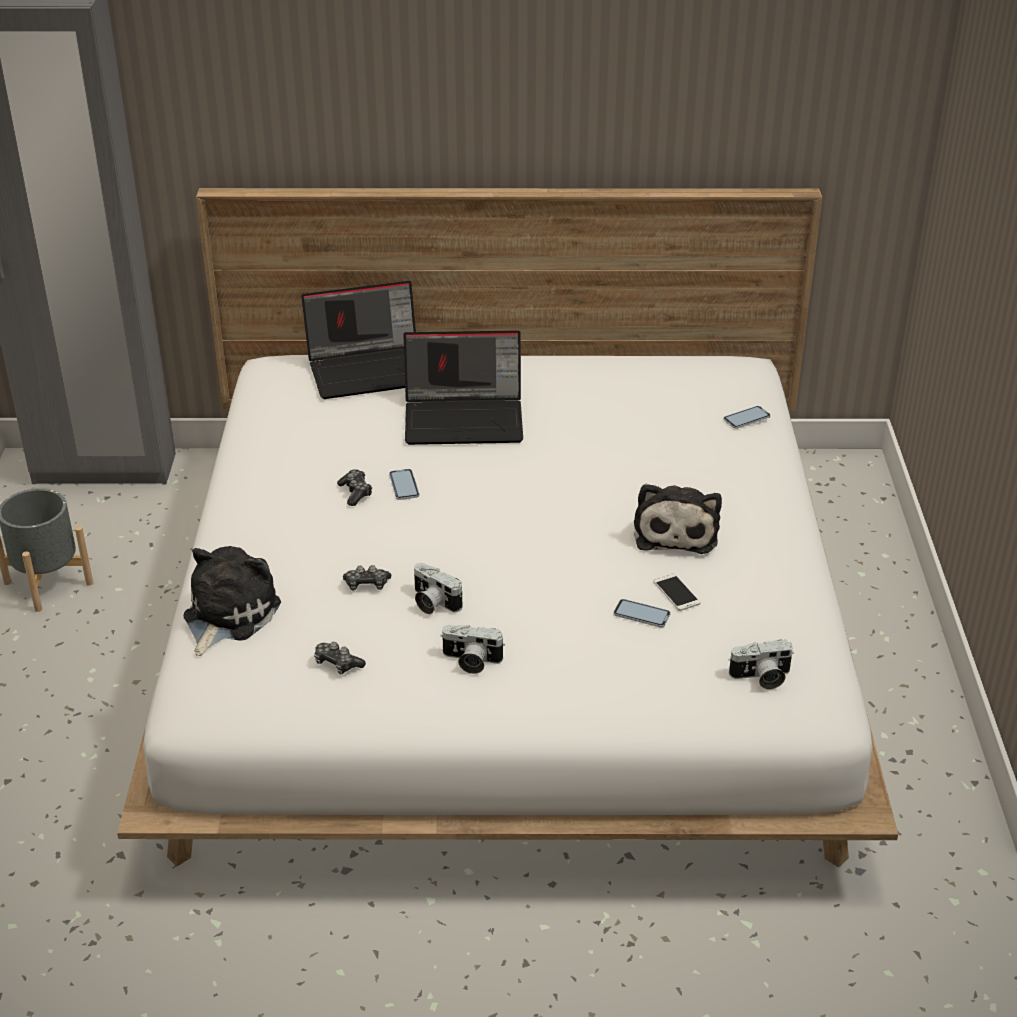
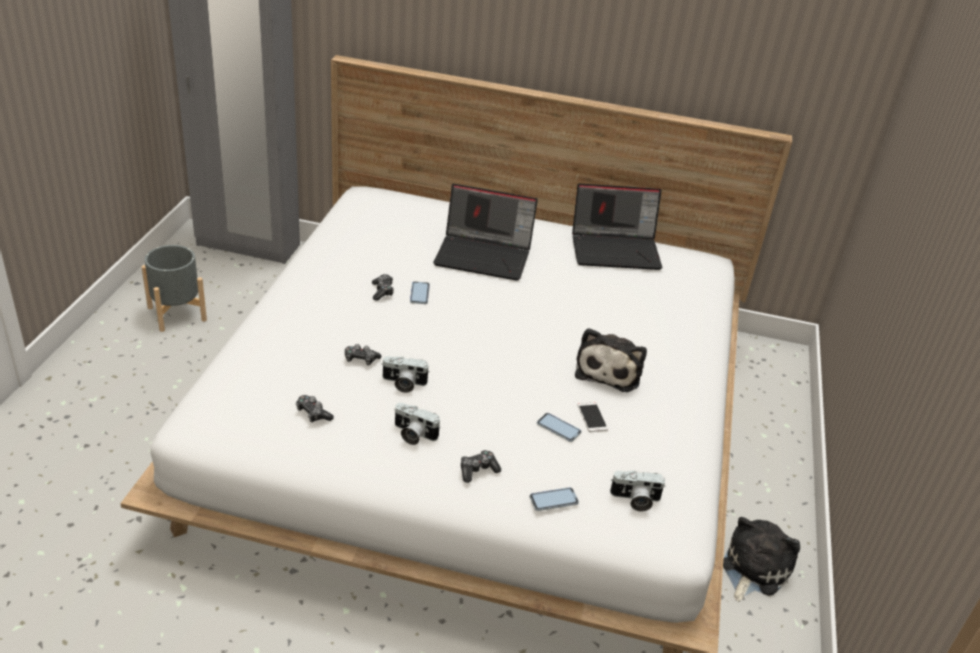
camera: 10 degrees right, 0 degrees up
plush toy [183,546,281,656] -> plush toy moved to [723,517,800,602]
laptop [301,281,416,399] -> laptop moved to [572,184,662,270]
camera [414,563,463,614] -> camera turned 45 degrees counterclockwise [381,356,430,393]
phone [723,406,771,429] -> phone moved to [530,487,579,511]
none -> game controller [461,450,501,483]

